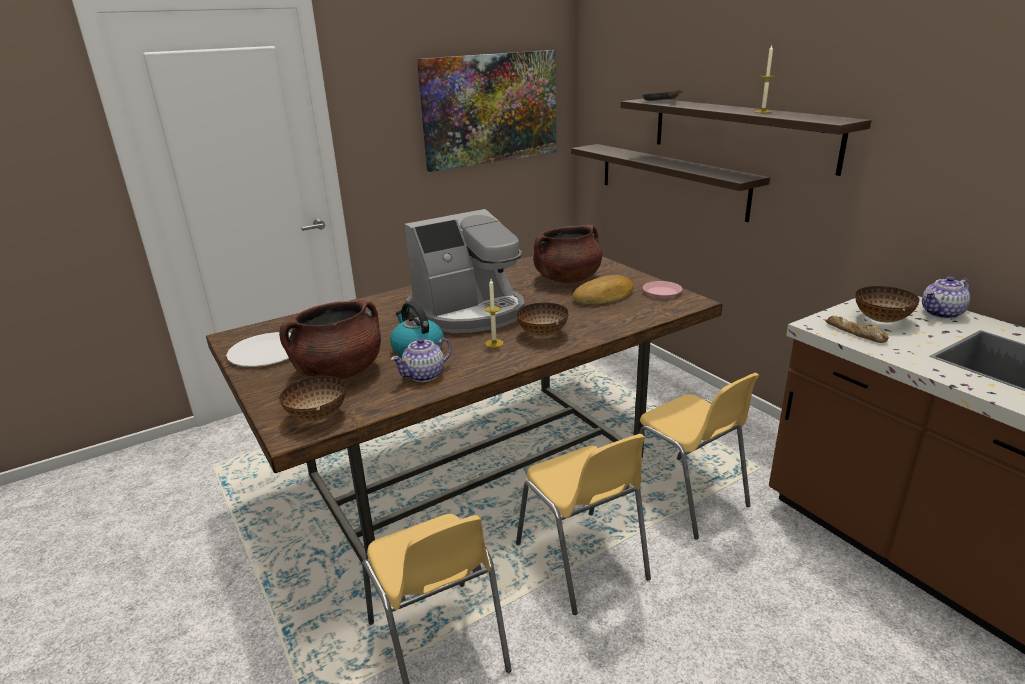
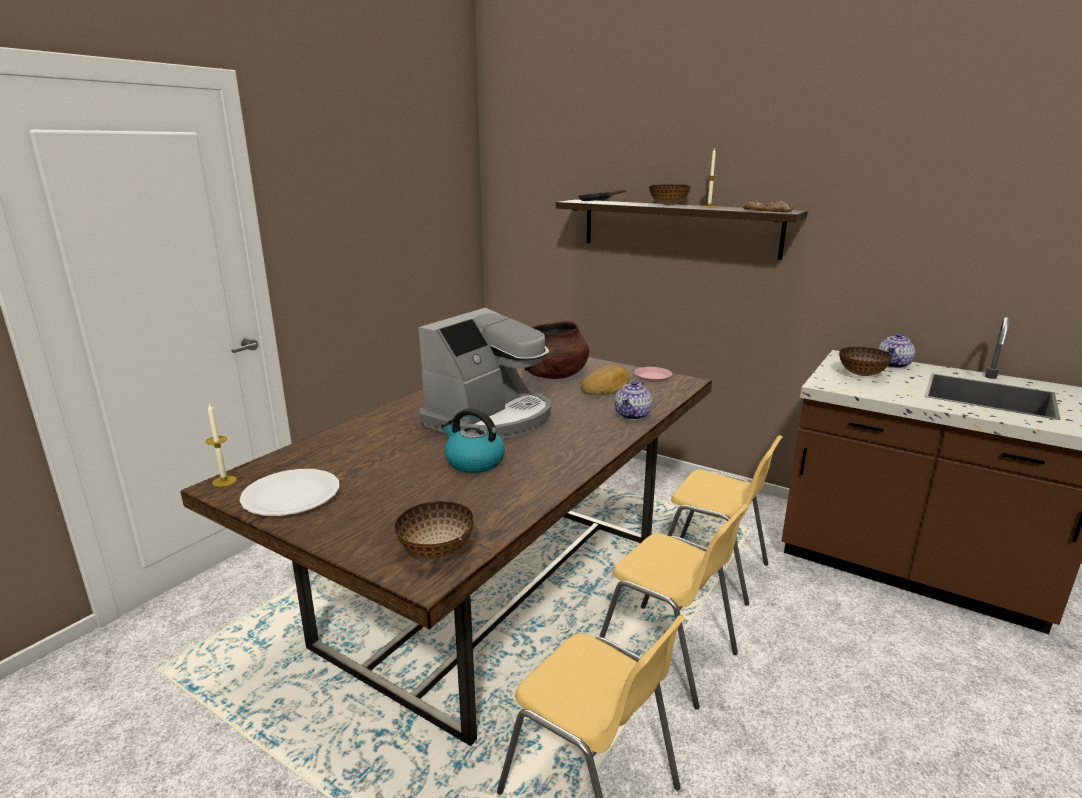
camera: 25 degrees left, 5 degrees down
brown cooking pot [279,299,381,379] -> none
teapot [391,338,452,382] -> teapot moved to [615,381,652,420]
picture [417,50,556,172] -> none
candle [485,279,504,348] -> candle moved to [206,404,237,487]
bowl [516,303,568,337] -> bowl moved to [649,184,691,206]
shelf [571,144,770,222] -> none
bread [826,316,889,343] -> bread moved to [743,201,793,212]

